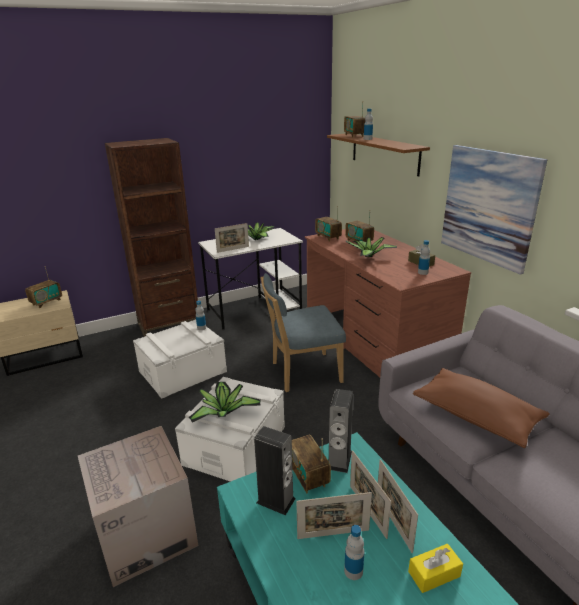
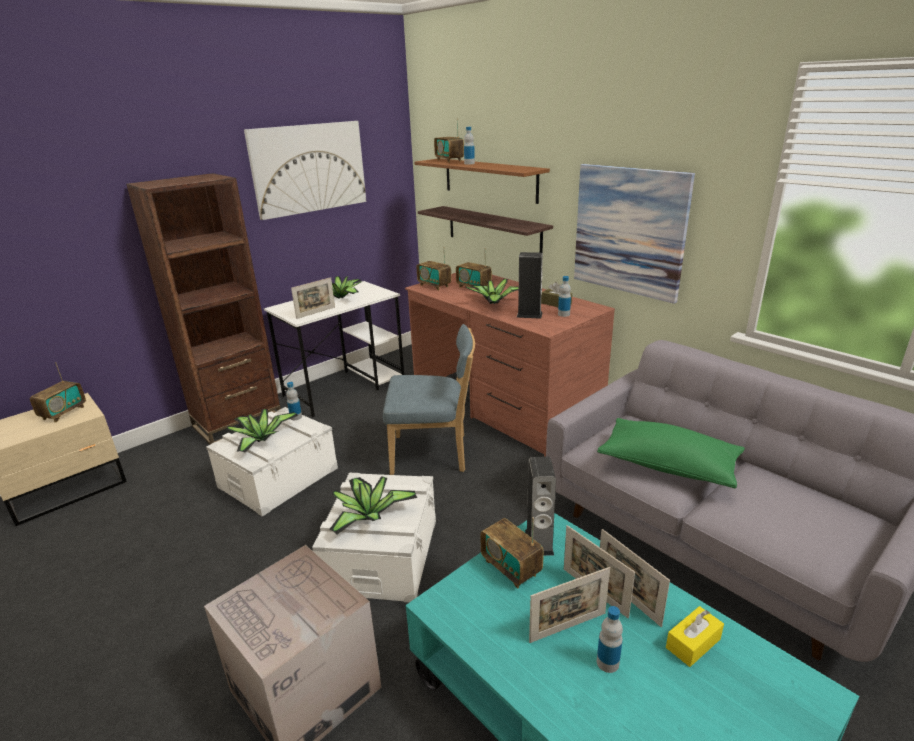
camera: 15 degrees left, 0 degrees up
speaker [254,426,296,515] -> speaker moved to [516,252,543,319]
blue chair [260,273,346,392] -> blue chair turned 150 degrees counterclockwise [383,324,475,475]
brown pillow [413,368,550,448] -> green pillow [597,418,745,489]
none -> potted plant [227,409,299,453]
none -> picture [244,121,366,220]
none -> shelf [418,206,553,253]

